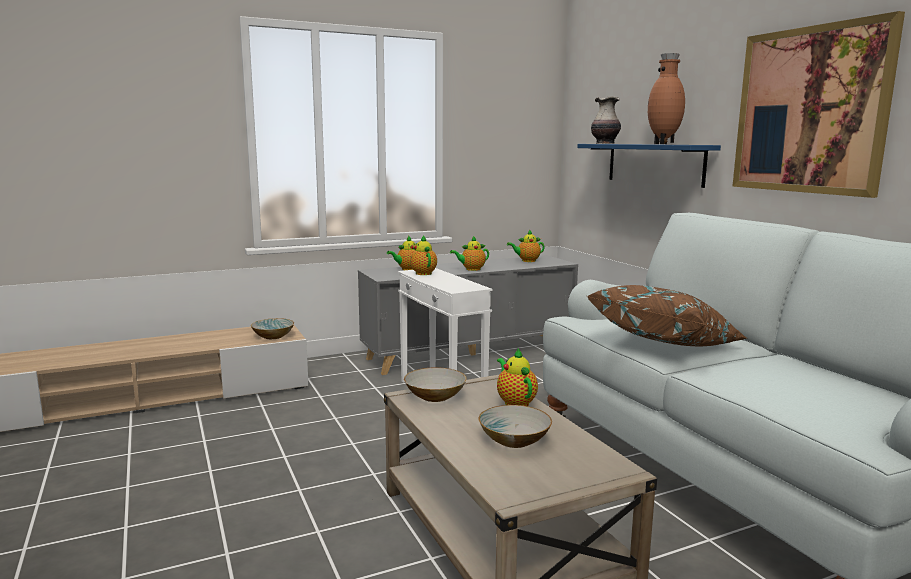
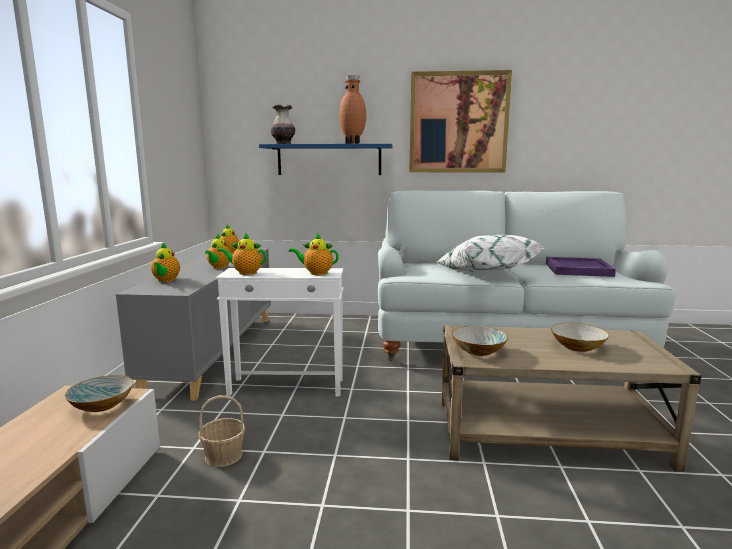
camera: 60 degrees left, 0 degrees up
teapot [497,348,538,406] -> teapot moved to [289,233,339,275]
brown pillow [586,285,748,347] -> white pillow [437,235,545,272]
none -> basket [198,395,246,467]
none -> purple tray [546,257,616,277]

